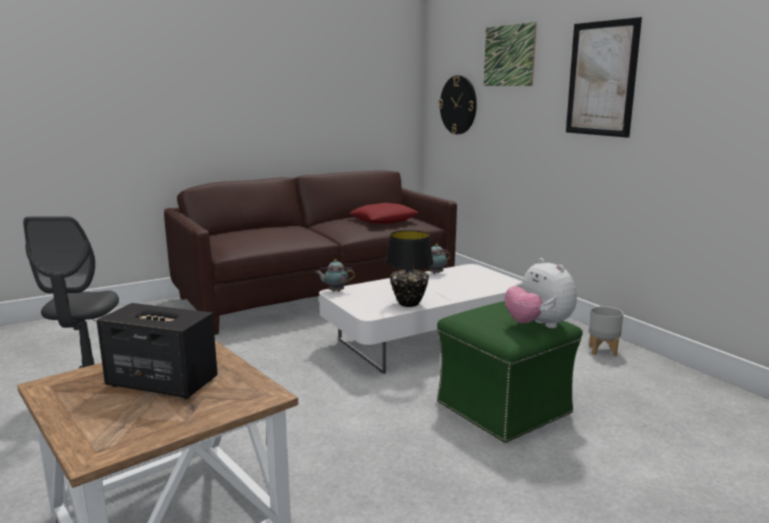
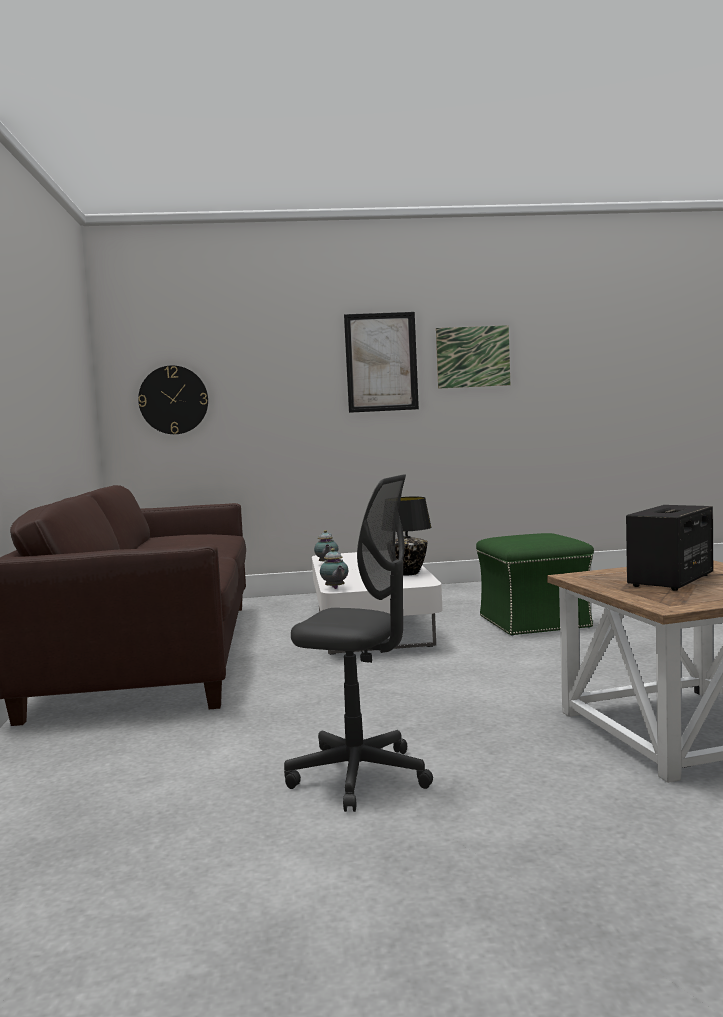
camera: 65 degrees left, 10 degrees down
teapot [315,259,355,292] -> teapot turned 45 degrees counterclockwise [320,548,348,589]
red pillow [349,203,419,224] -> none
picture [484,22,537,86] -> picture moved to [436,325,510,389]
plush toy [504,258,577,328] -> none
grey planter [589,306,623,356] -> none

